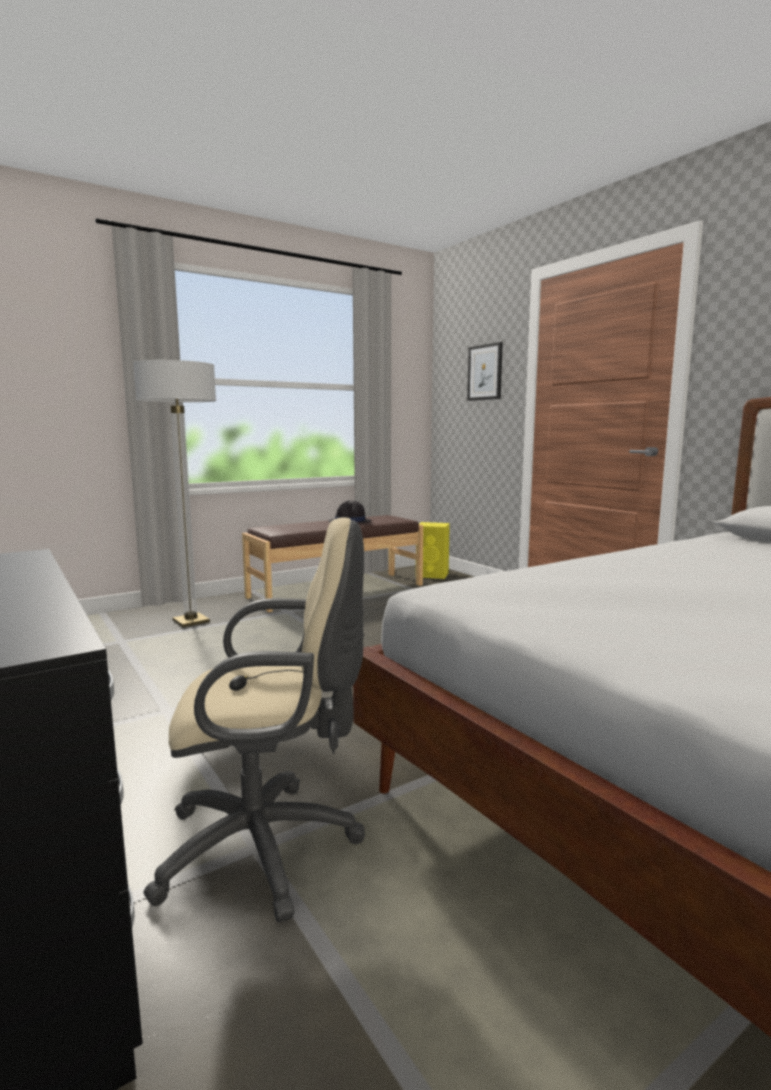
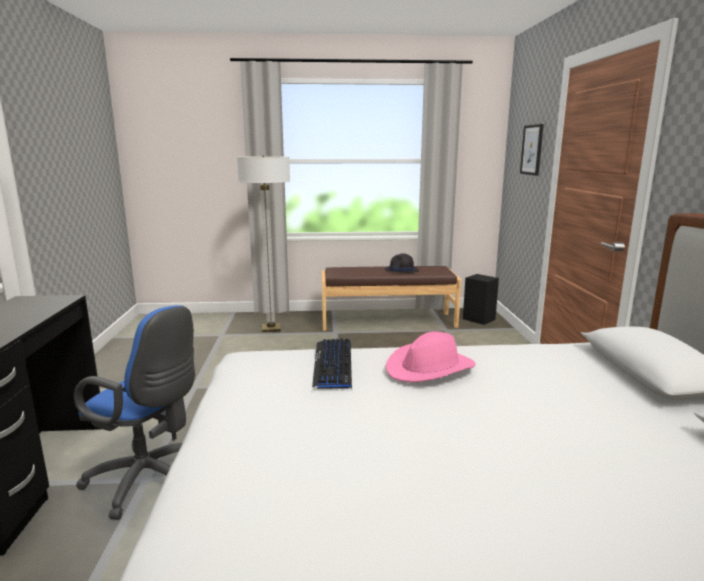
camera: 30 degrees right, 5 degrees up
beige office chair [144,517,365,922] -> blue office chair [74,305,195,520]
yellow speaker [419,522,450,579] -> black speaker [463,274,499,325]
none -> keyboard [312,339,352,389]
none -> pink hat [386,331,476,382]

